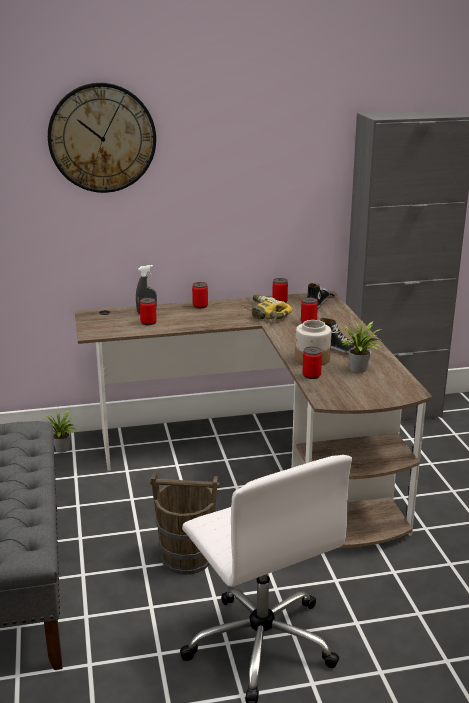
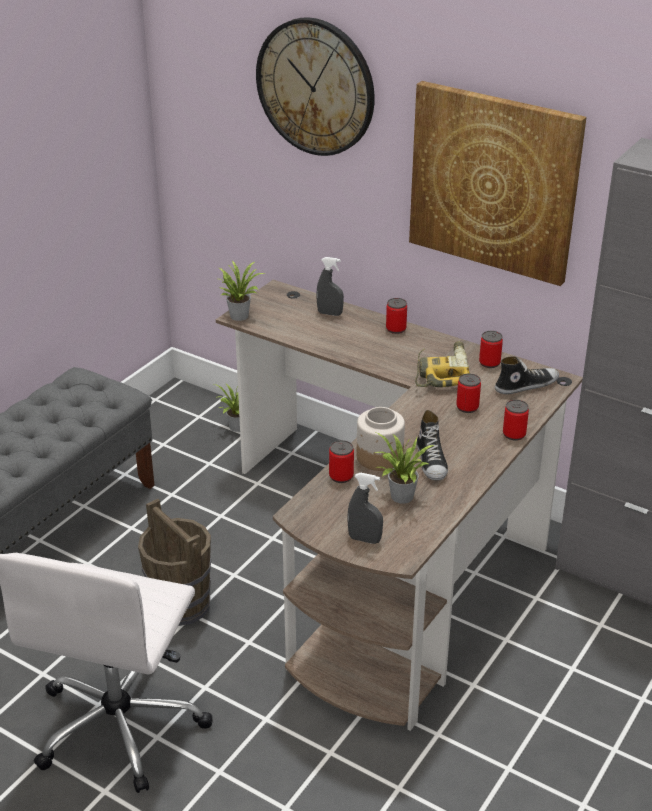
camera: 45 degrees right, 10 degrees up
can [140,297,157,325] -> can moved to [503,400,529,441]
none -> potted plant [218,261,265,321]
none -> grey spray bottle [347,473,383,544]
none -> picture [409,81,587,286]

